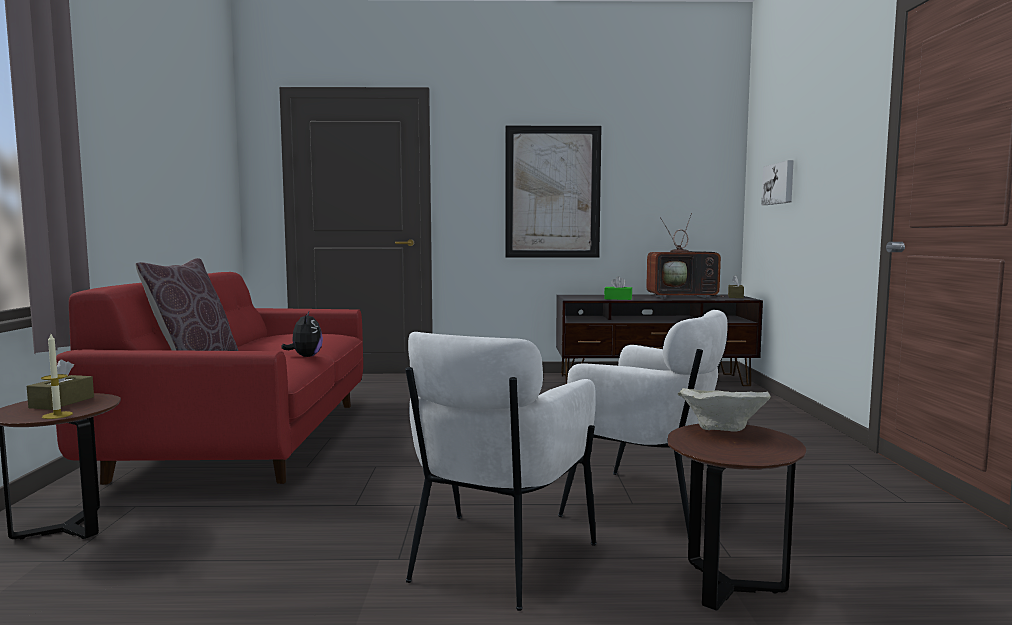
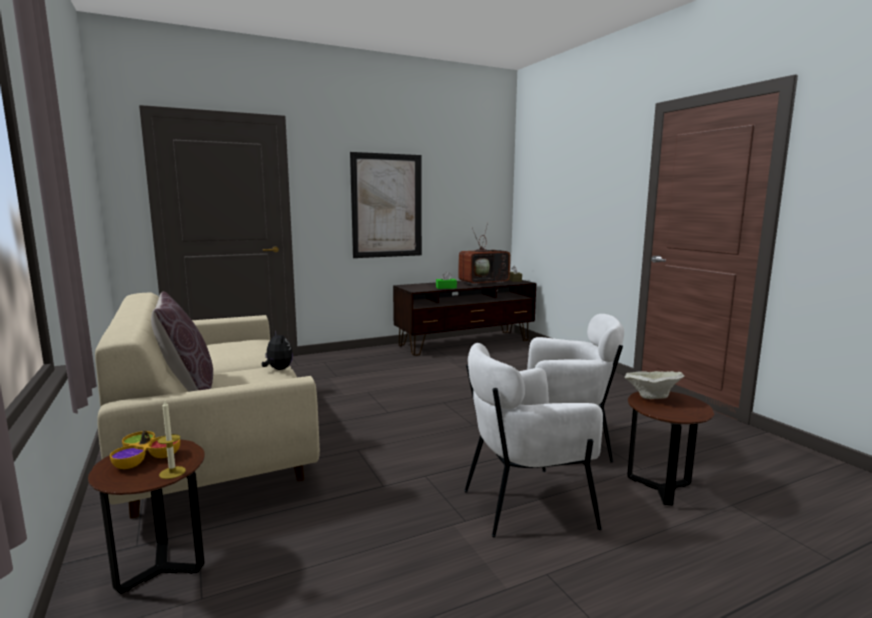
camera: 25 degrees left, 5 degrees up
brown tissue box [27,360,94,410] -> bowl [110,430,180,469]
red sofa [56,272,363,485] -> beige sofa [95,292,320,519]
white armchair [405,332,597,611] -> white armchair turned 75 degrees clockwise [464,343,603,537]
picture [761,160,794,205] -> none

